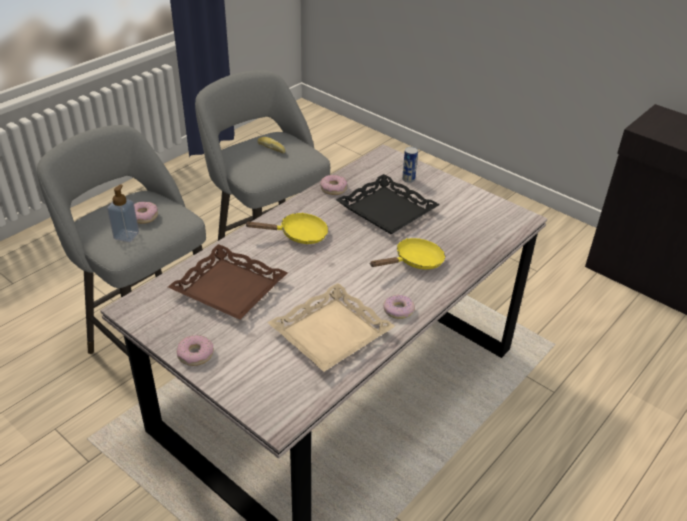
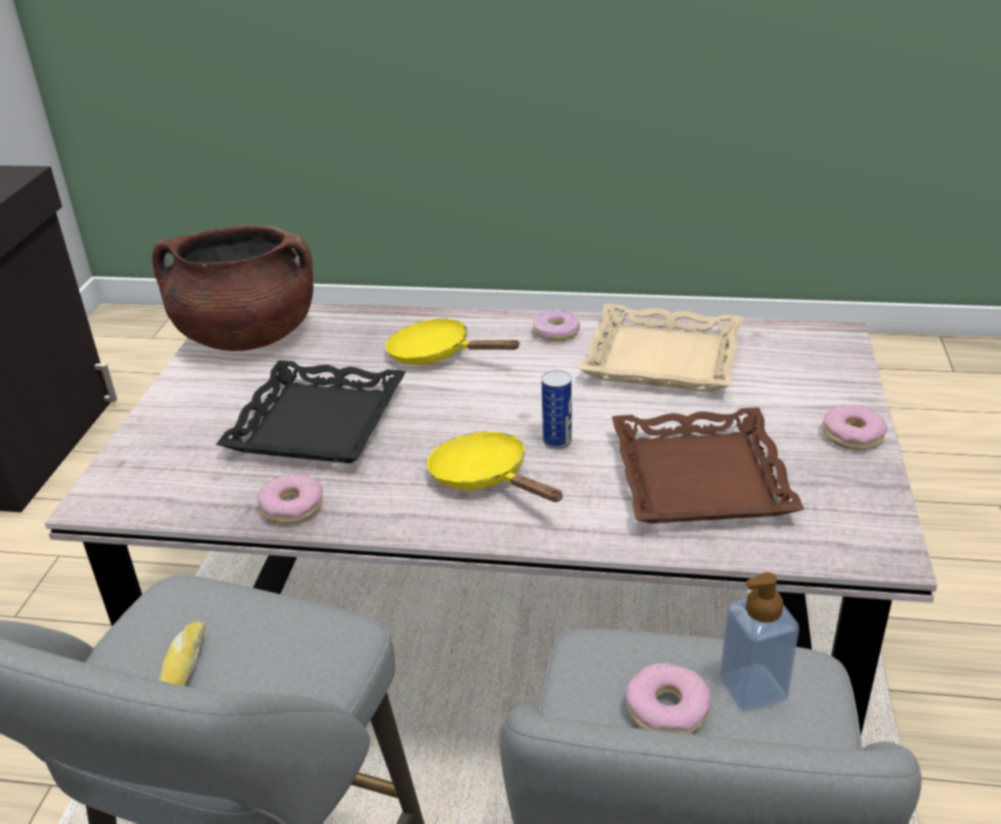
camera: 120 degrees left, 5 degrees down
can [402,147,418,183] -> can moved to [542,370,572,449]
none -> brown cooking pot [152,225,314,351]

